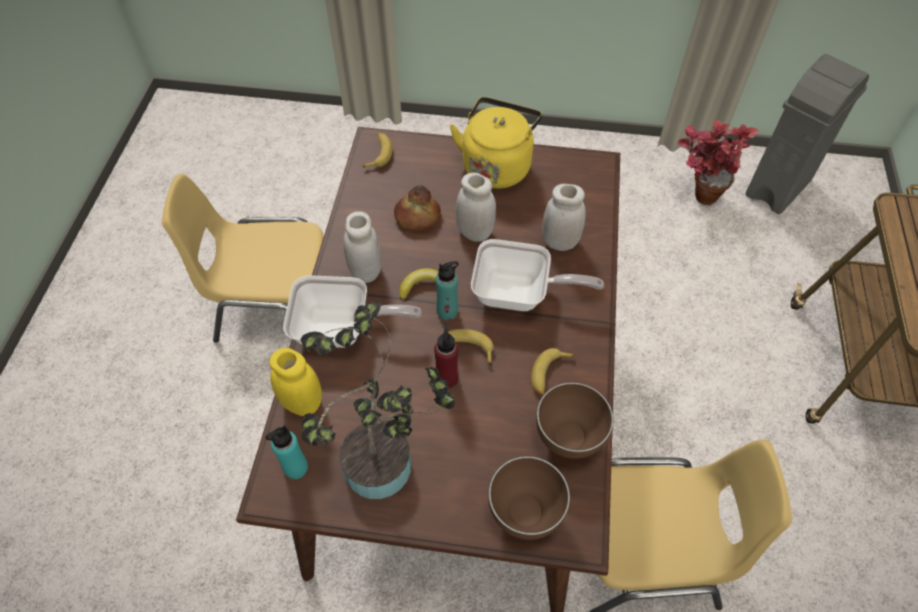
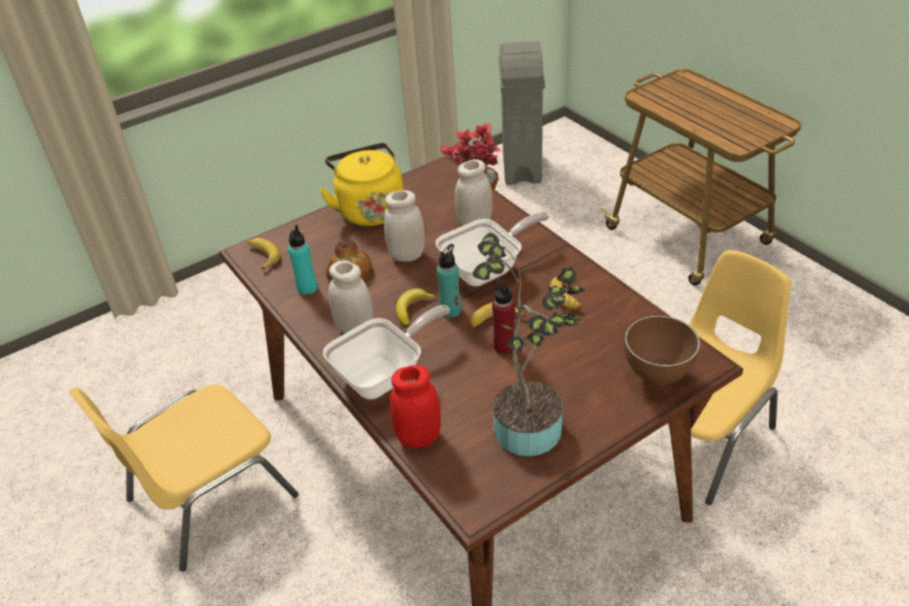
camera: 40 degrees left, 15 degrees down
turquoise bottle [265,425,308,479] -> turquoise bottle moved to [288,225,317,295]
yellow jar [269,348,322,416] -> red jar [390,365,441,448]
brown bowl [536,382,614,459] -> none

